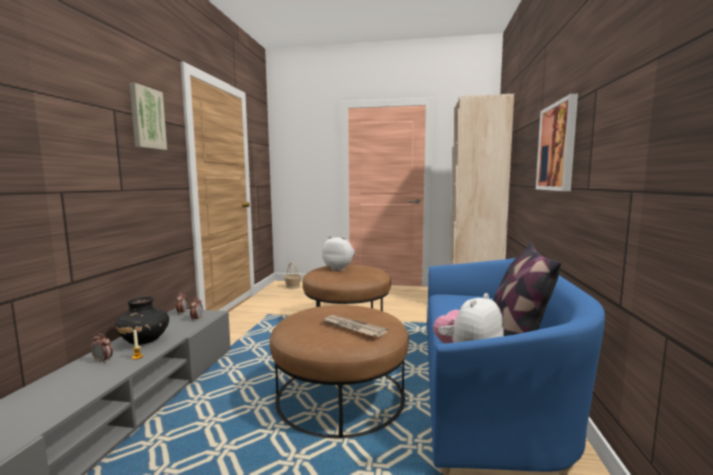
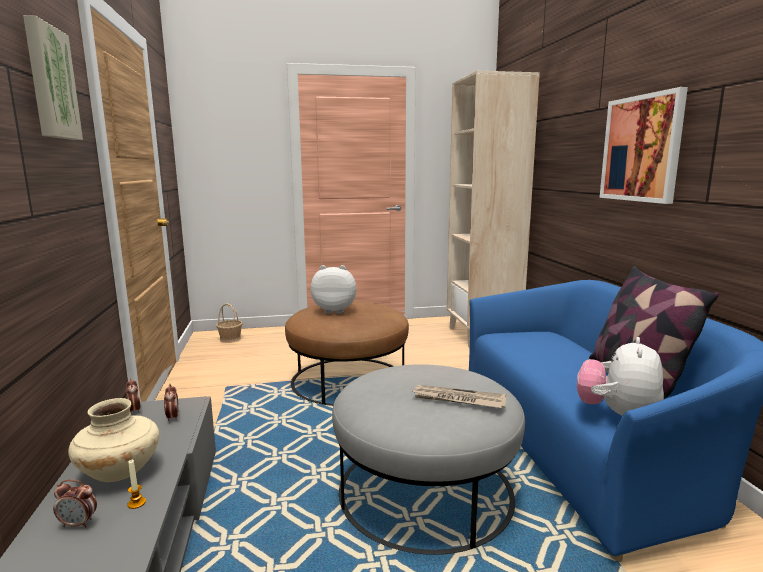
camera: 20 degrees left, 5 degrees up
black vase [115,297,169,345] -> beige vase [68,398,159,482]
brown ottoman [270,305,409,438] -> grey ottoman [332,364,525,555]

